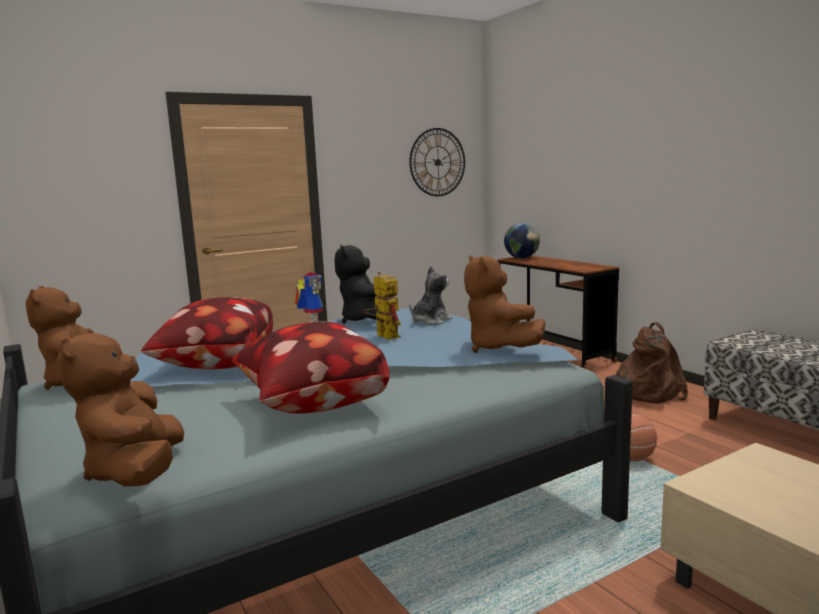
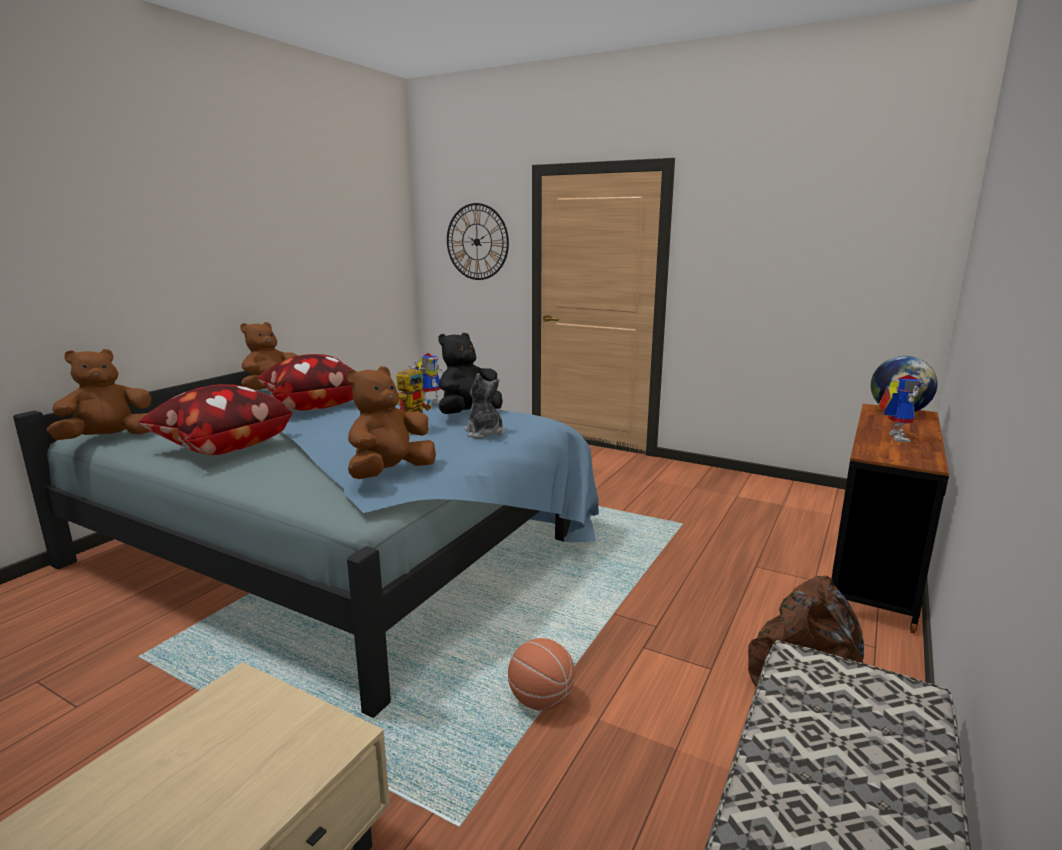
camera: 60 degrees right, 5 degrees up
wall clock [409,128,465,196] -> wall clock moved to [447,203,509,280]
plush toy [409,266,452,325] -> plush toy turned 135 degrees counterclockwise [464,373,505,439]
none -> toy robot [878,375,922,442]

